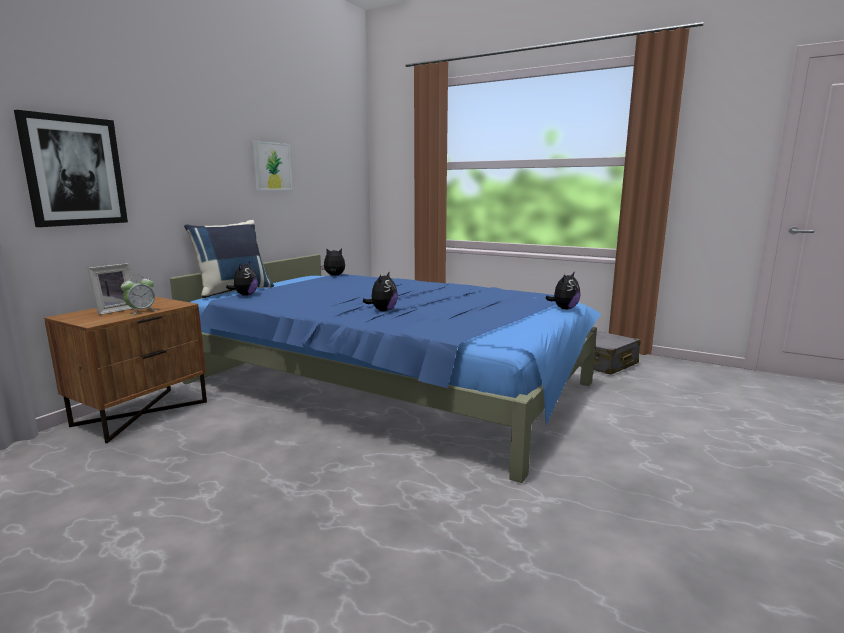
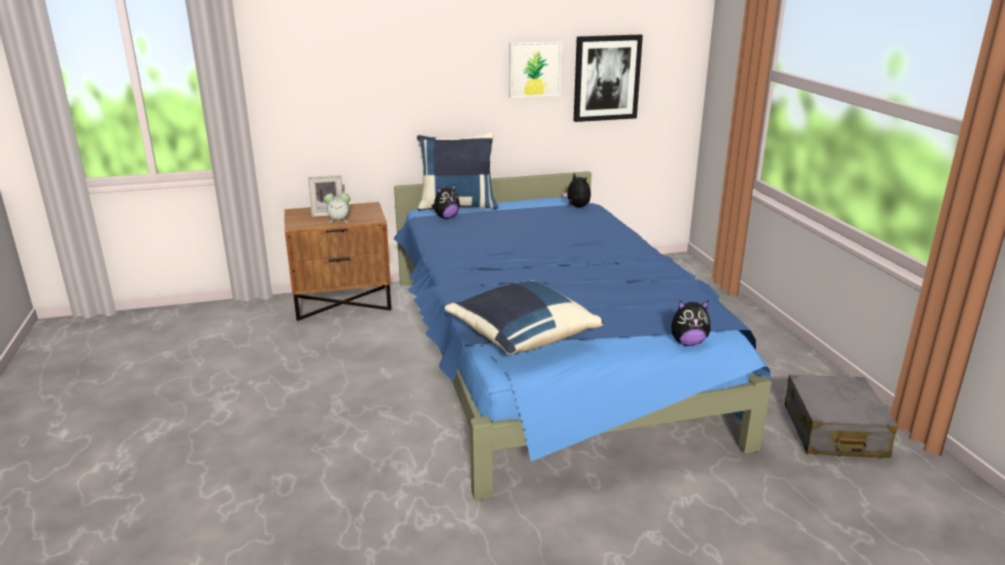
camera: 45 degrees right, 10 degrees up
picture [14,110,128,227] -> picture moved to [574,35,643,122]
plush toy [363,271,398,311] -> none
none -> blue pillow [444,279,604,355]

